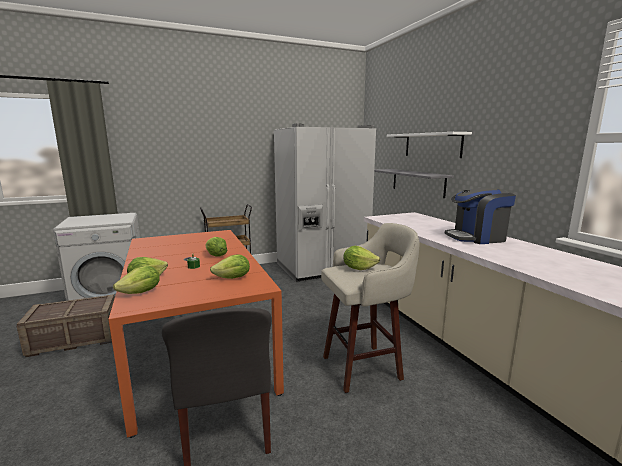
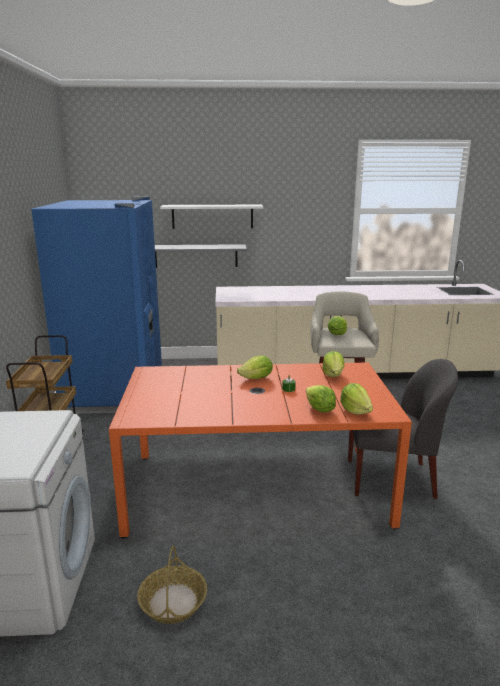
camera: 70 degrees left, 5 degrees up
crate [16,294,115,357] -> basket [137,546,207,624]
white fridge [274,123,376,282] -> blue fridge [31,196,162,414]
coffee machine [445,188,516,244] -> none

